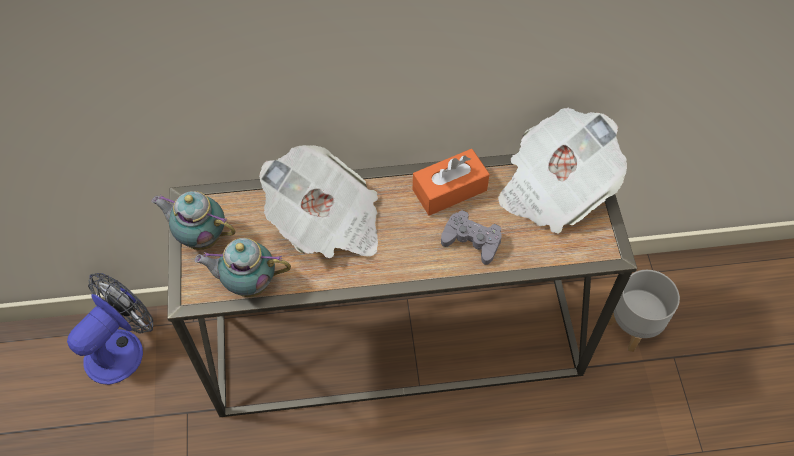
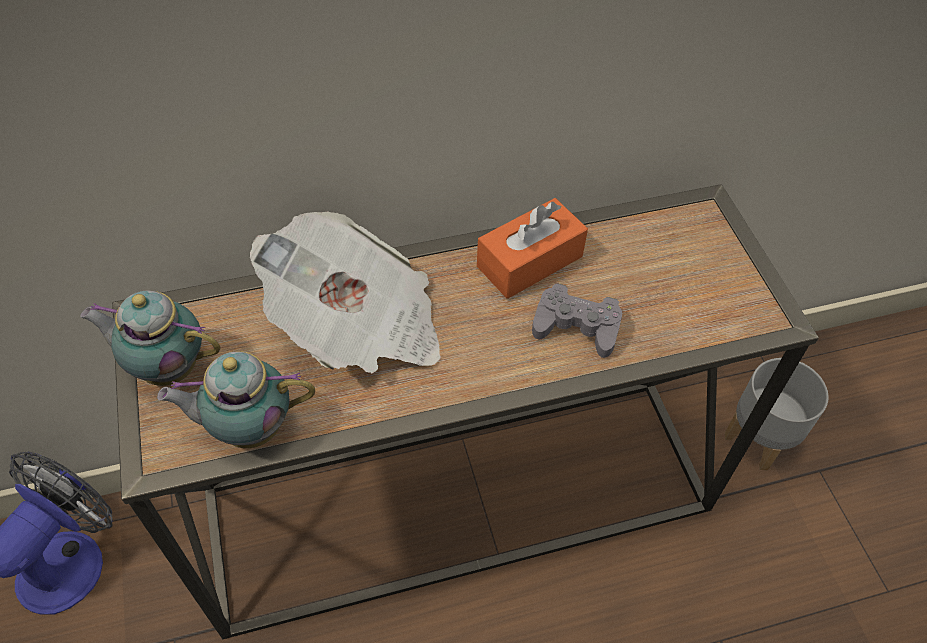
camera: 10 degrees left, 5 degrees down
newspaper [498,108,627,234] -> none

